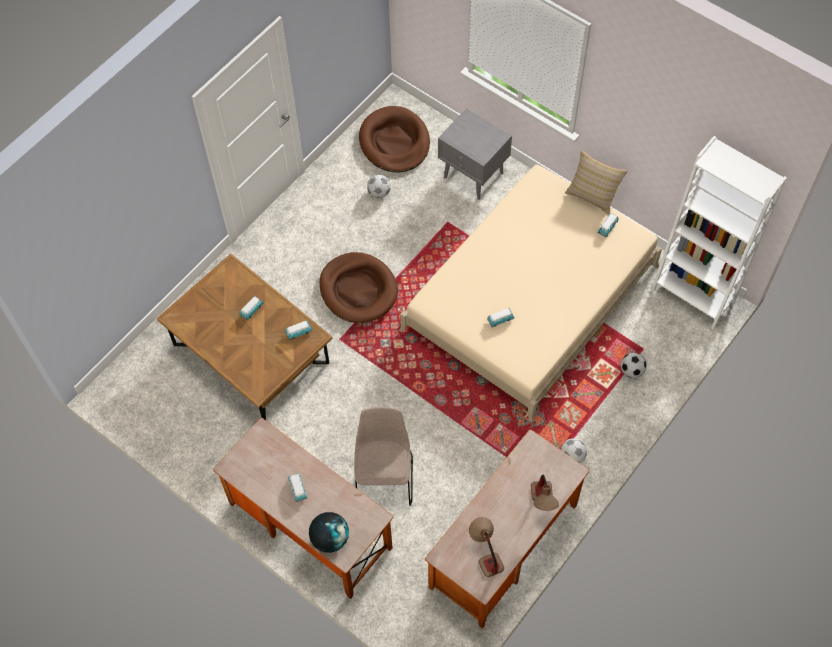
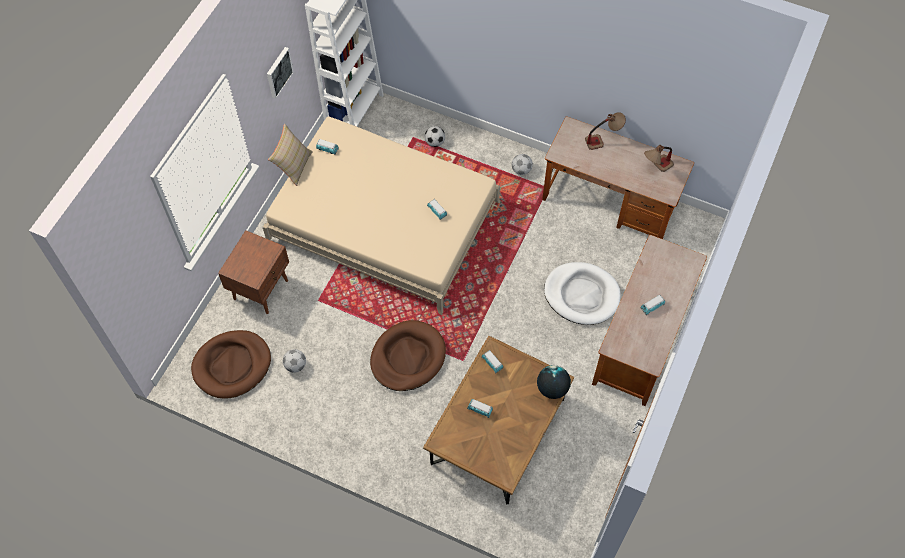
camera: 105 degrees left, 0 degrees up
globe [309,512,349,553] -> globe moved to [537,365,571,399]
beige chair [355,407,413,506] -> white dog bed [544,262,621,325]
grey nightstand [438,108,512,200] -> brown nightstand [218,230,289,314]
none -> picture [267,47,294,99]

